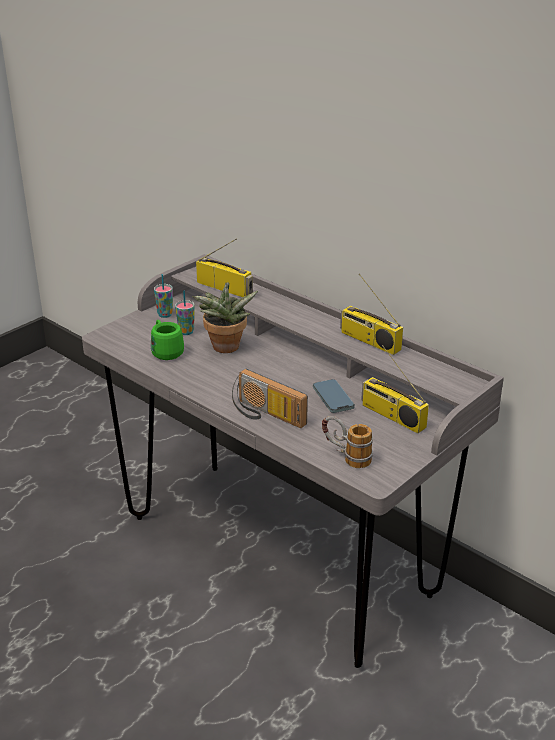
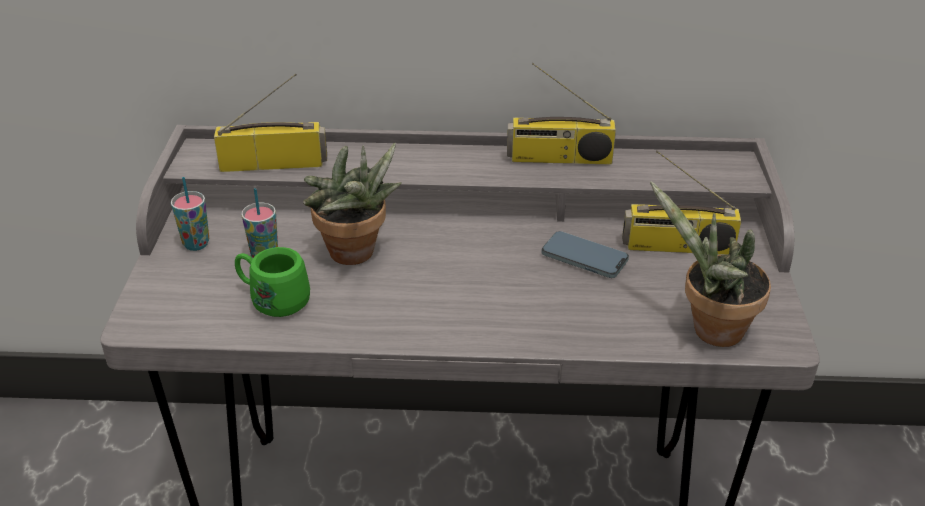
camera: 40 degrees left, 5 degrees up
radio [232,369,308,428] -> none
mug [322,416,373,468] -> potted plant [650,181,771,347]

